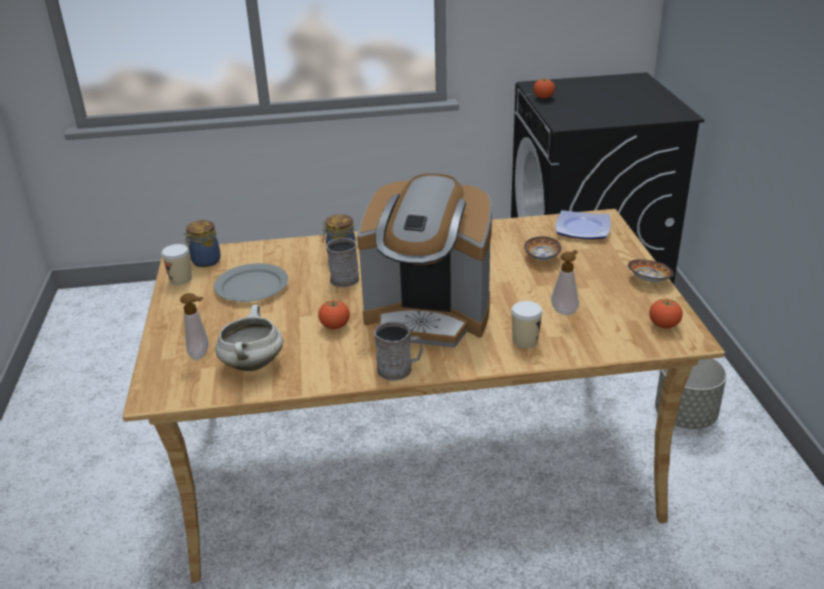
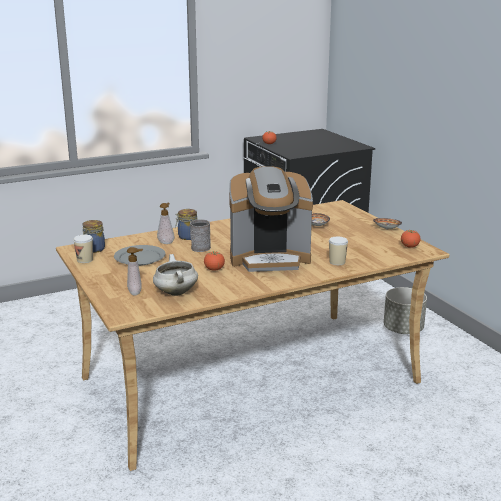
camera: 20 degrees left, 10 degrees down
grey mug [374,321,422,381] -> none
soap dispenser [551,250,579,315] -> soap dispenser moved to [157,203,175,244]
plate [556,210,611,239] -> none

